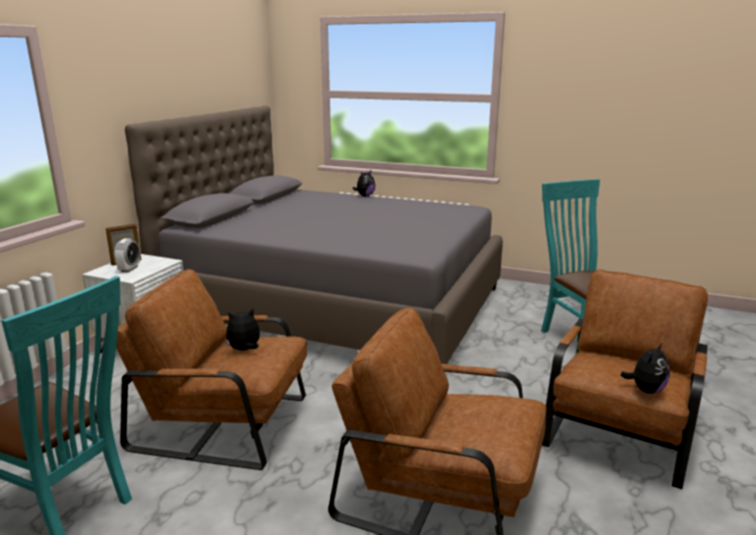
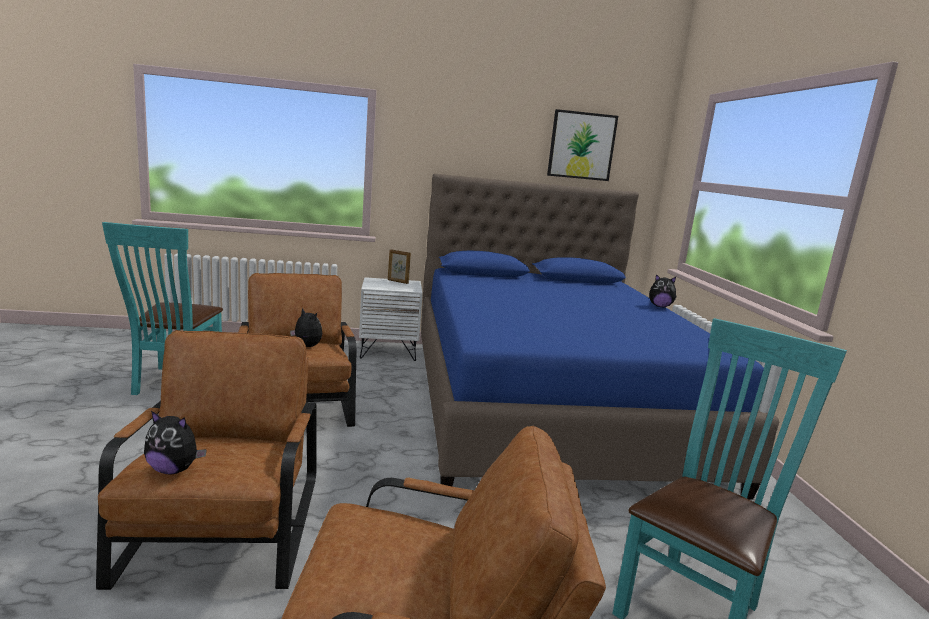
camera: 60 degrees right, 5 degrees down
alarm clock [114,238,140,272] -> none
grey bed [125,106,503,364] -> blue bed [421,174,779,500]
plush toy [621,343,670,394] -> plush toy moved to [144,411,207,475]
none -> picture [547,109,618,181]

